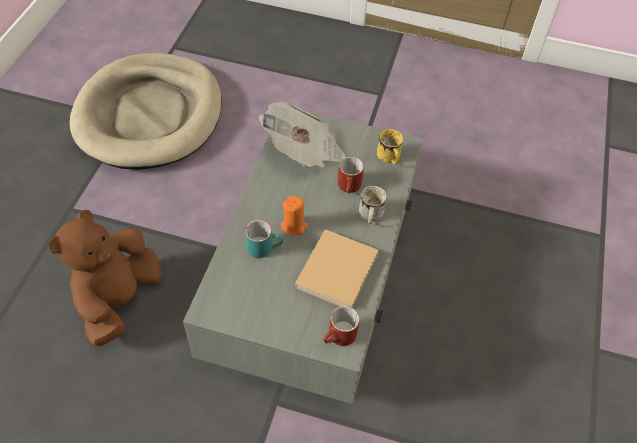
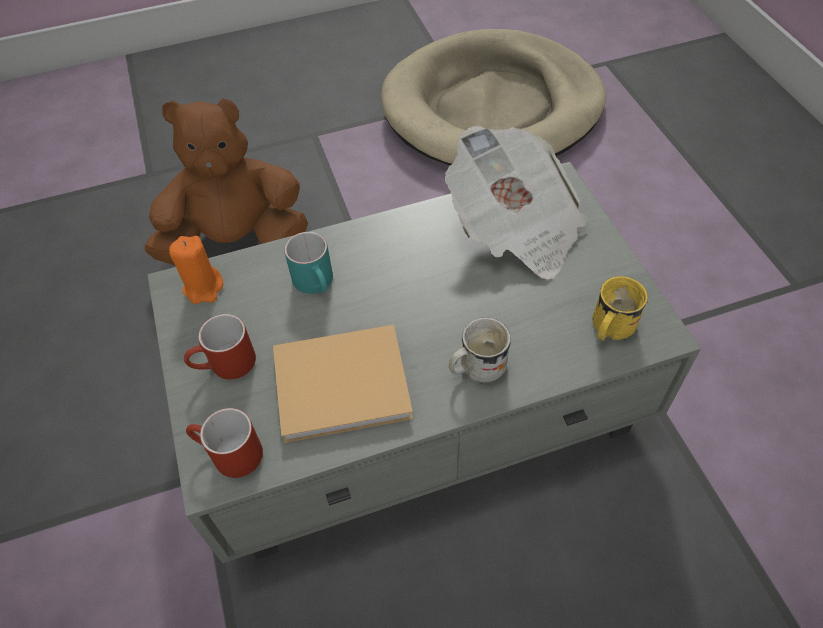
camera: 60 degrees right, 0 degrees up
orange candle [281,196,308,235] -> orange candle moved to [169,236,223,304]
red mug [338,157,364,193] -> red mug moved to [184,314,256,380]

